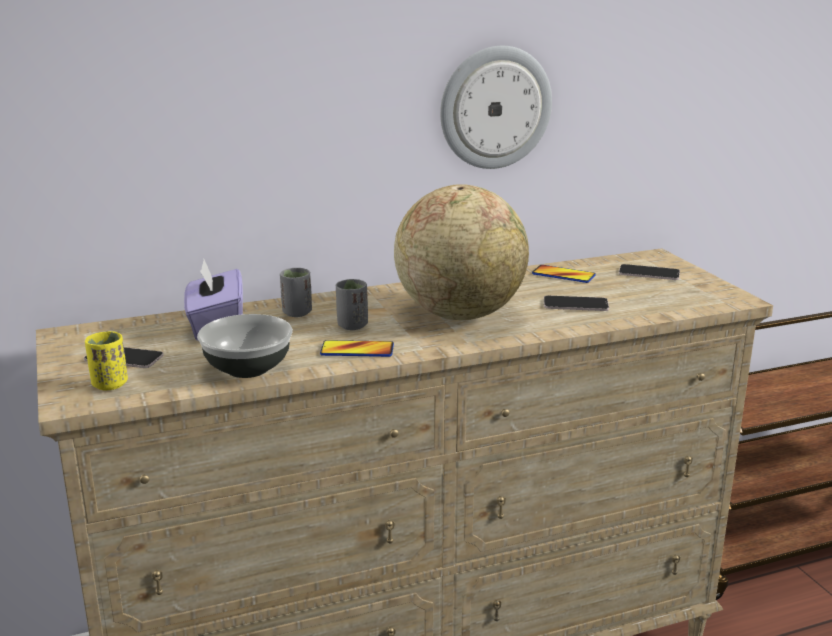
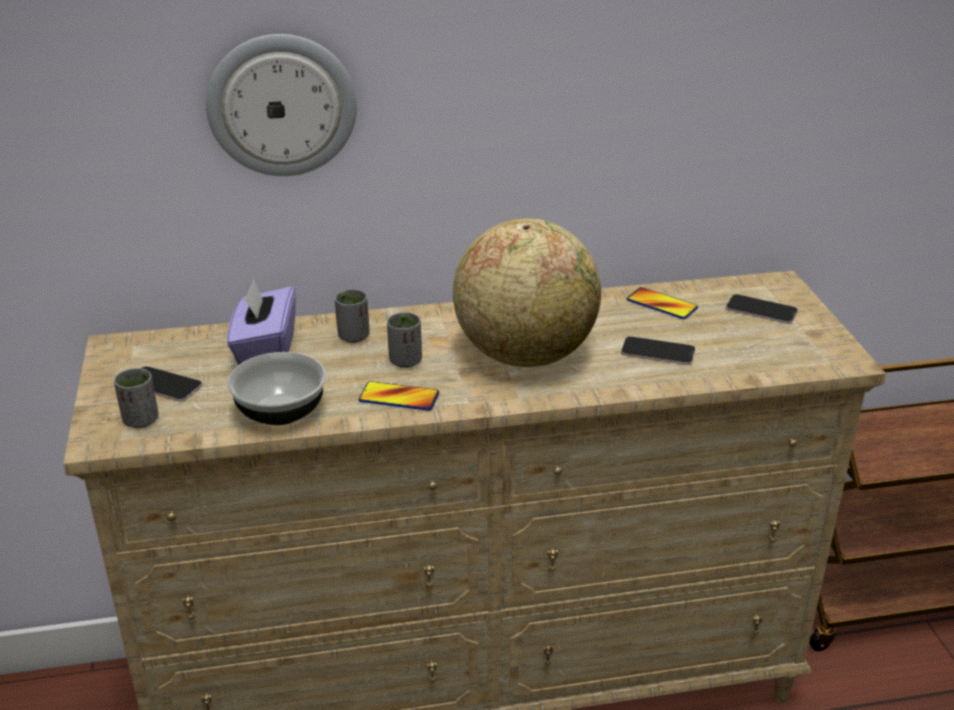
camera: 10 degrees right, 10 degrees up
yellow cup [85,331,128,390] -> grey cup [114,368,159,428]
wall clock [440,46,552,169] -> wall clock moved to [206,34,357,176]

